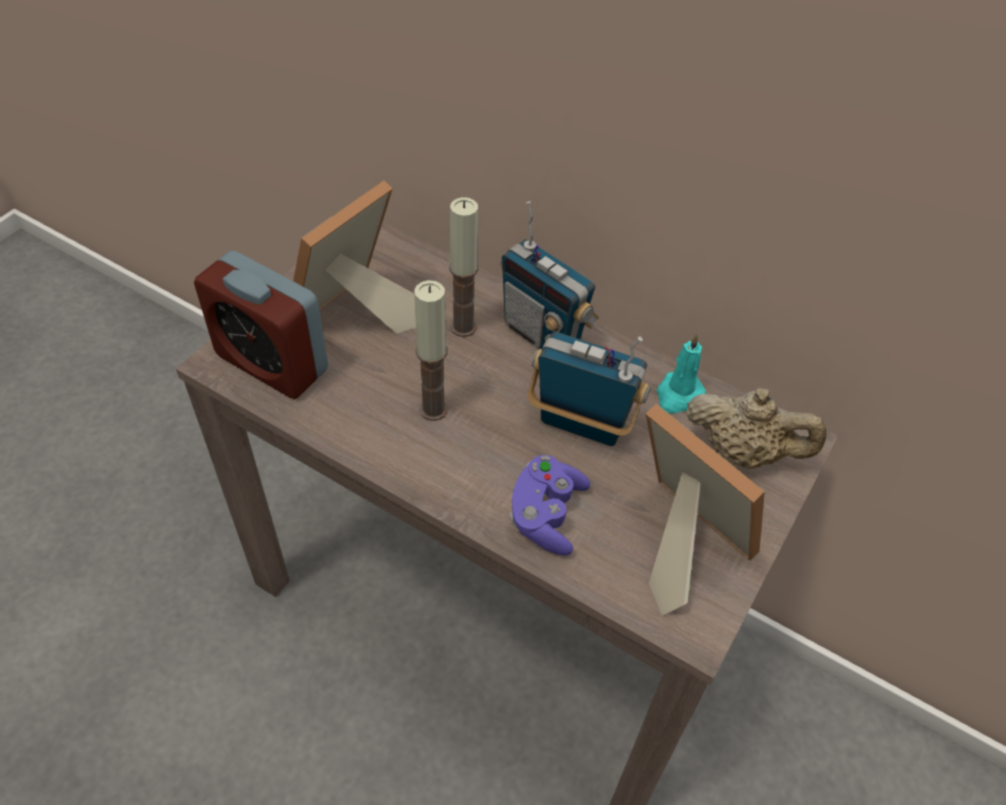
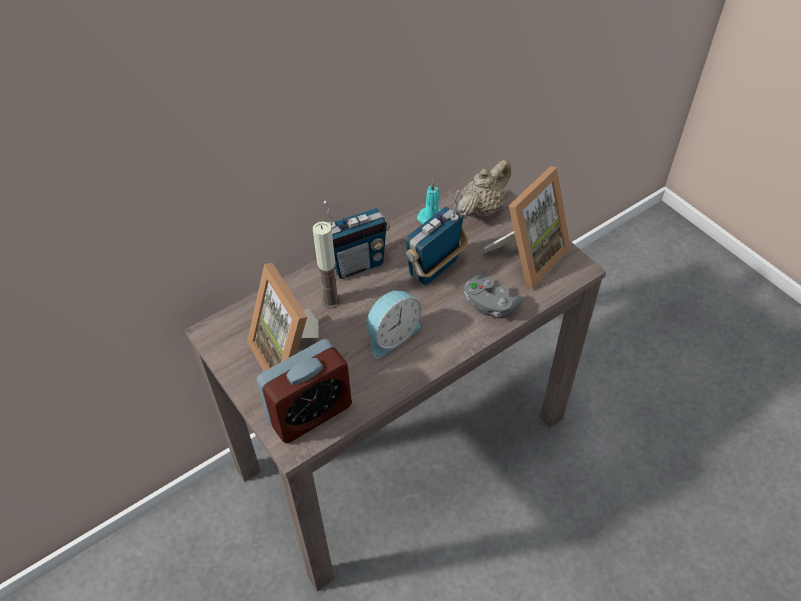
camera: 65 degrees left, 0 degrees up
candle [414,280,448,421] -> alarm clock [366,290,421,358]
purple game controller [510,455,590,555] -> grey game controller [464,275,523,317]
picture frame [646,404,765,616] -> picture frame turned 150 degrees clockwise [482,166,571,289]

